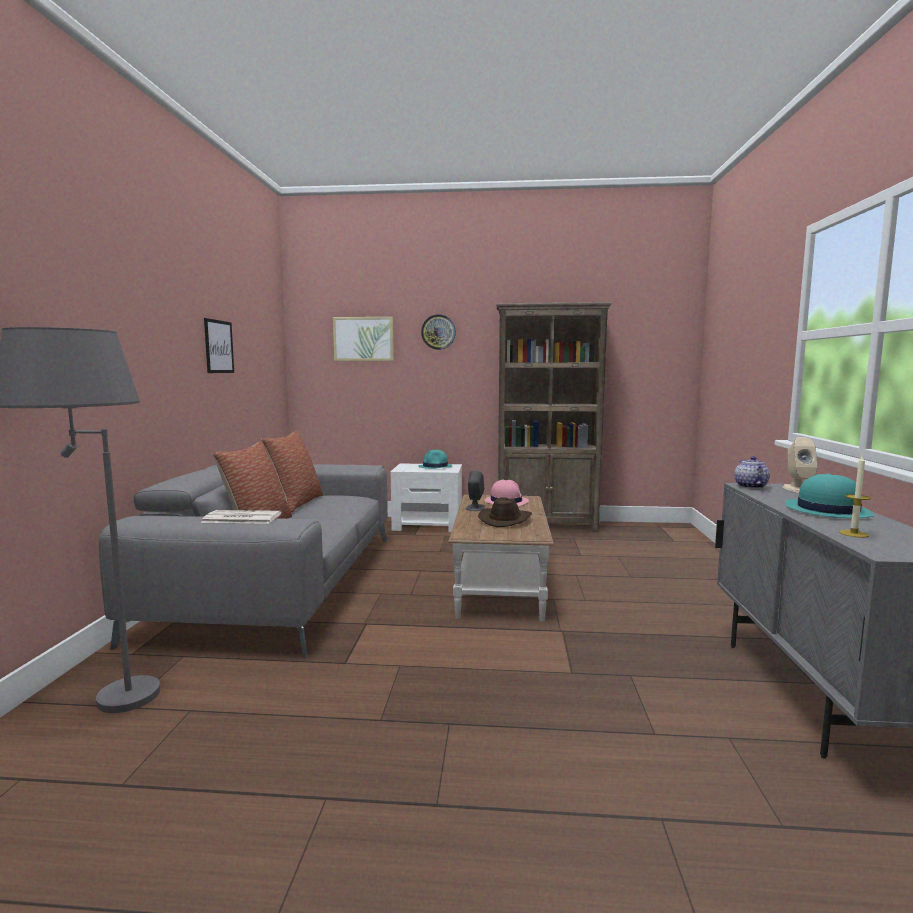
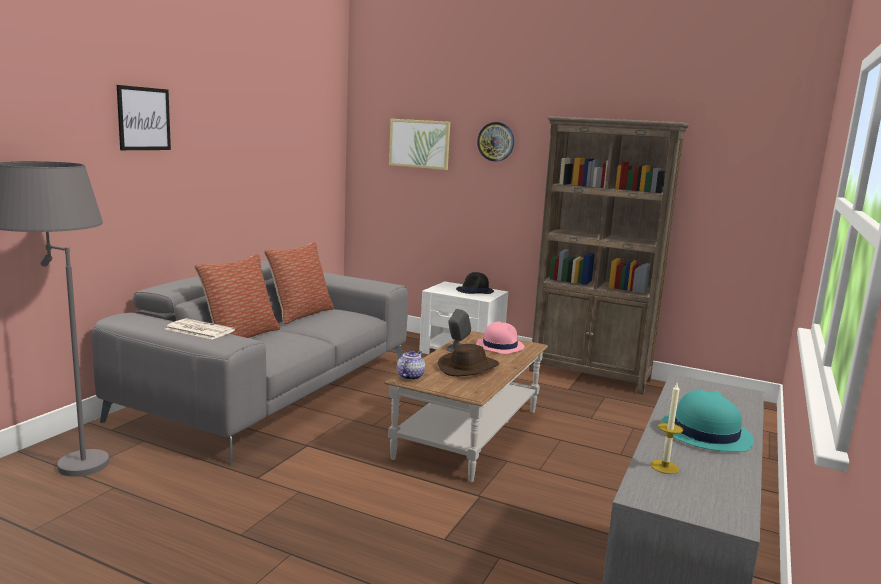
camera: 20 degrees right, 5 degrees up
picture [204,318,234,373] -> picture moved to [117,85,171,150]
turquoise hat [418,450,453,469] -> black hat [456,272,494,294]
teapot [734,456,770,489] -> teapot moved to [397,350,425,380]
beige speaker [783,437,818,493] -> none

